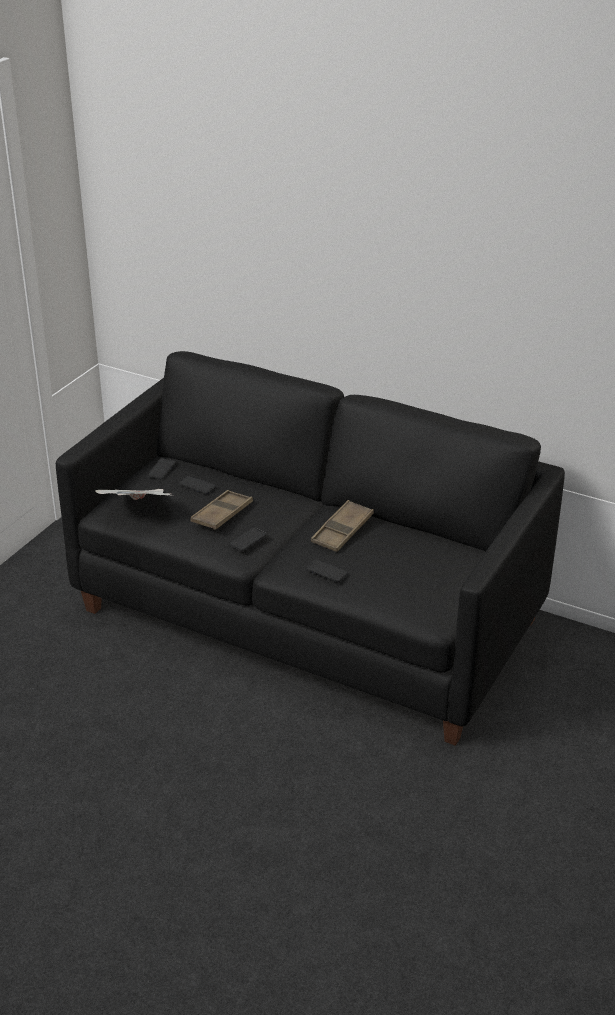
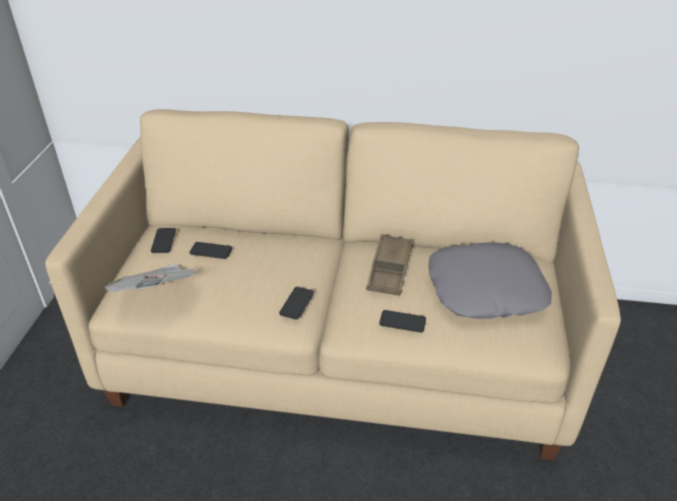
camera: 20 degrees left, 5 degrees up
black sofa [56,351,565,746] -> beige sofa [45,109,621,460]
brown tray [190,490,253,530] -> none
none -> grey pillow [429,242,552,319]

